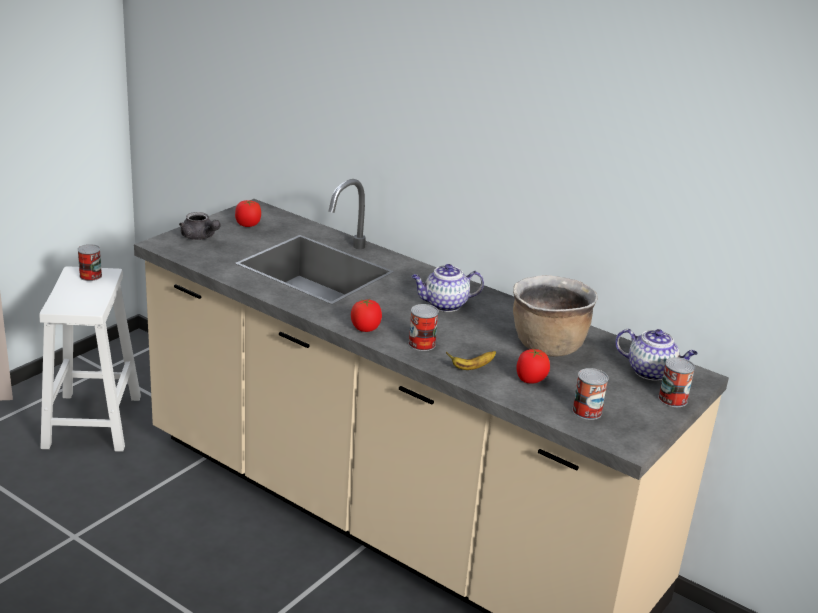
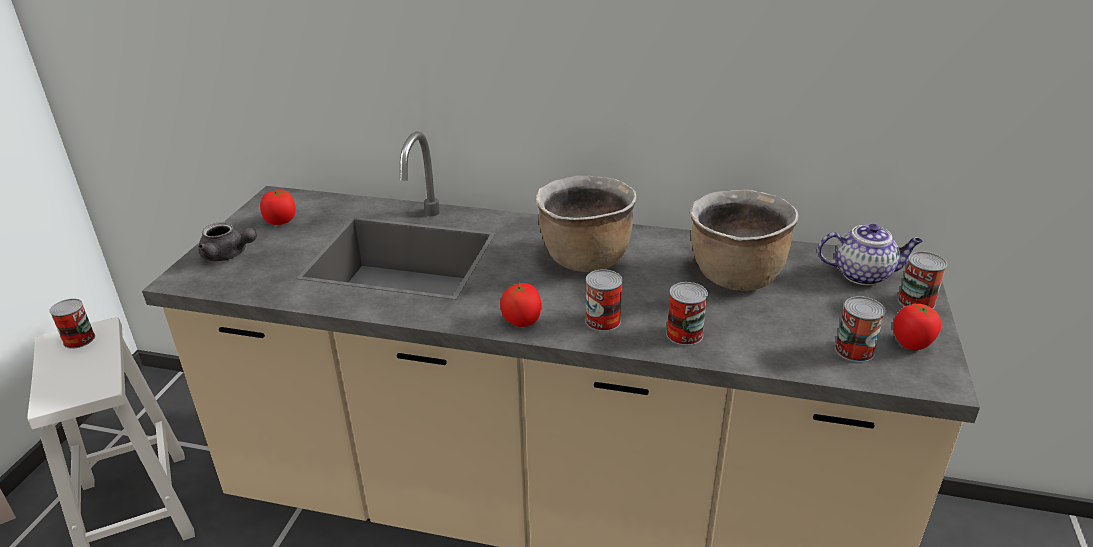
camera: 20 degrees left, 5 degrees up
teapot [411,264,484,312] -> brown cooking pot [535,176,637,272]
banana [446,351,496,370] -> can [666,282,708,346]
tomato [516,349,550,383] -> tomato moved to [893,304,941,350]

